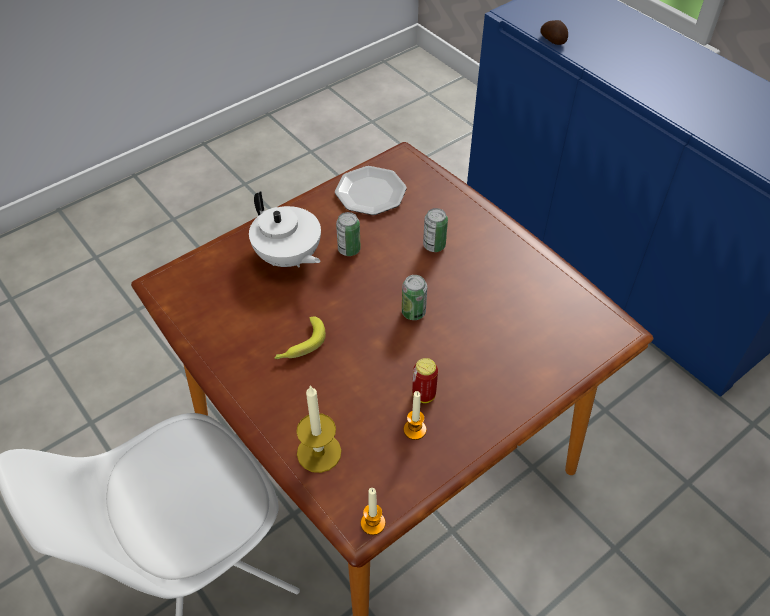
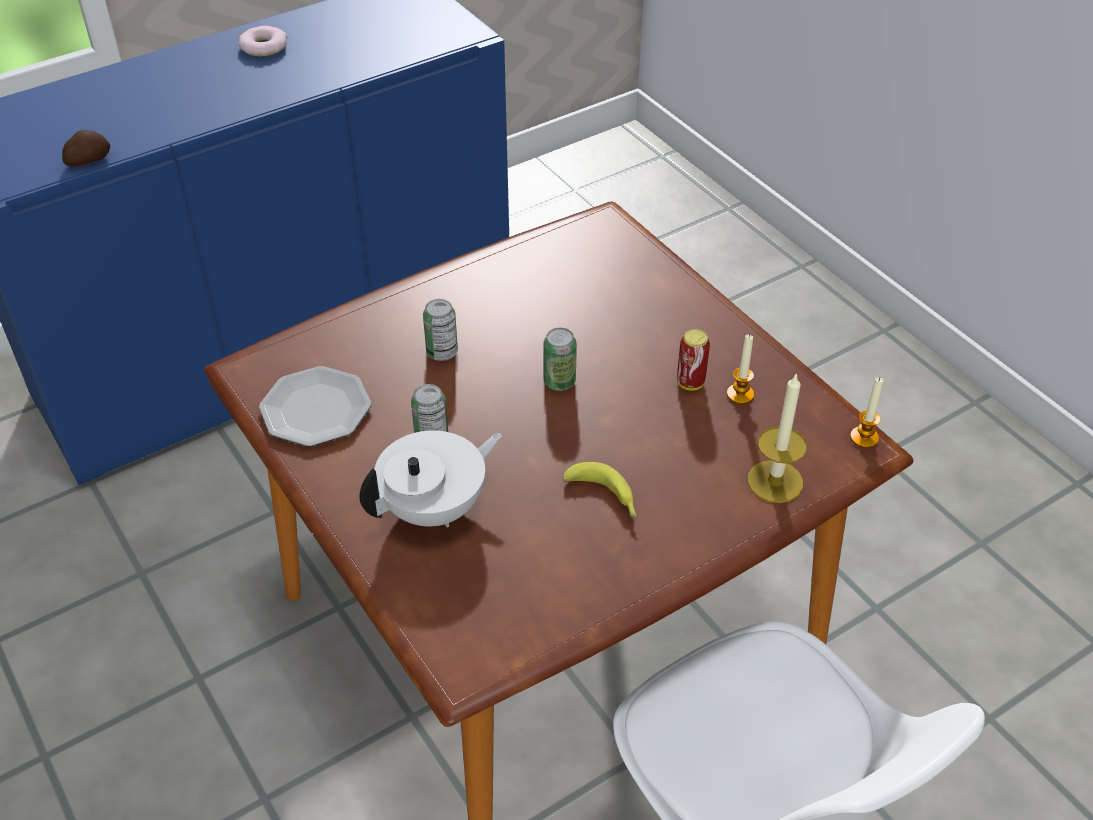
camera: 85 degrees left, 5 degrees down
none -> donut [239,26,287,56]

